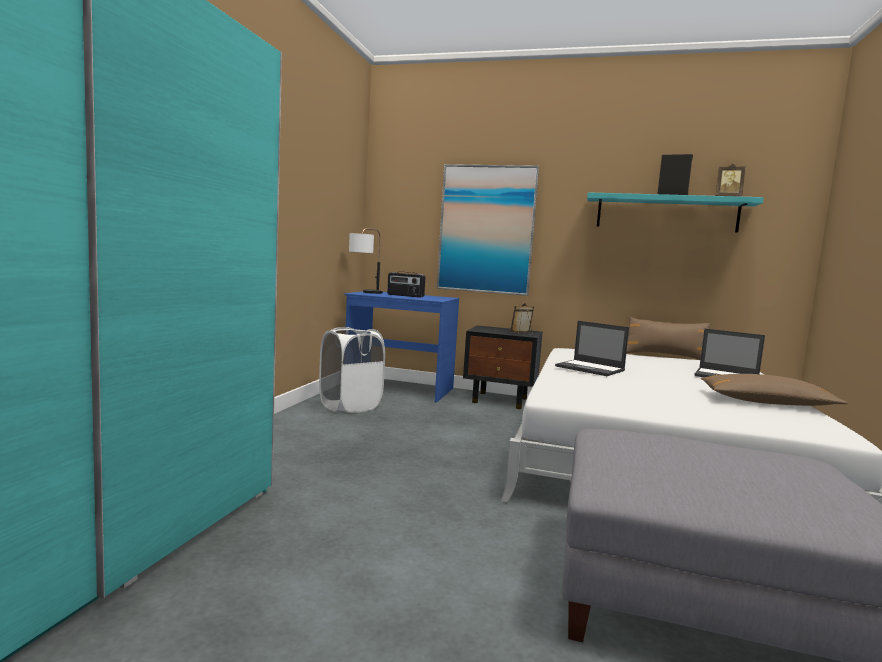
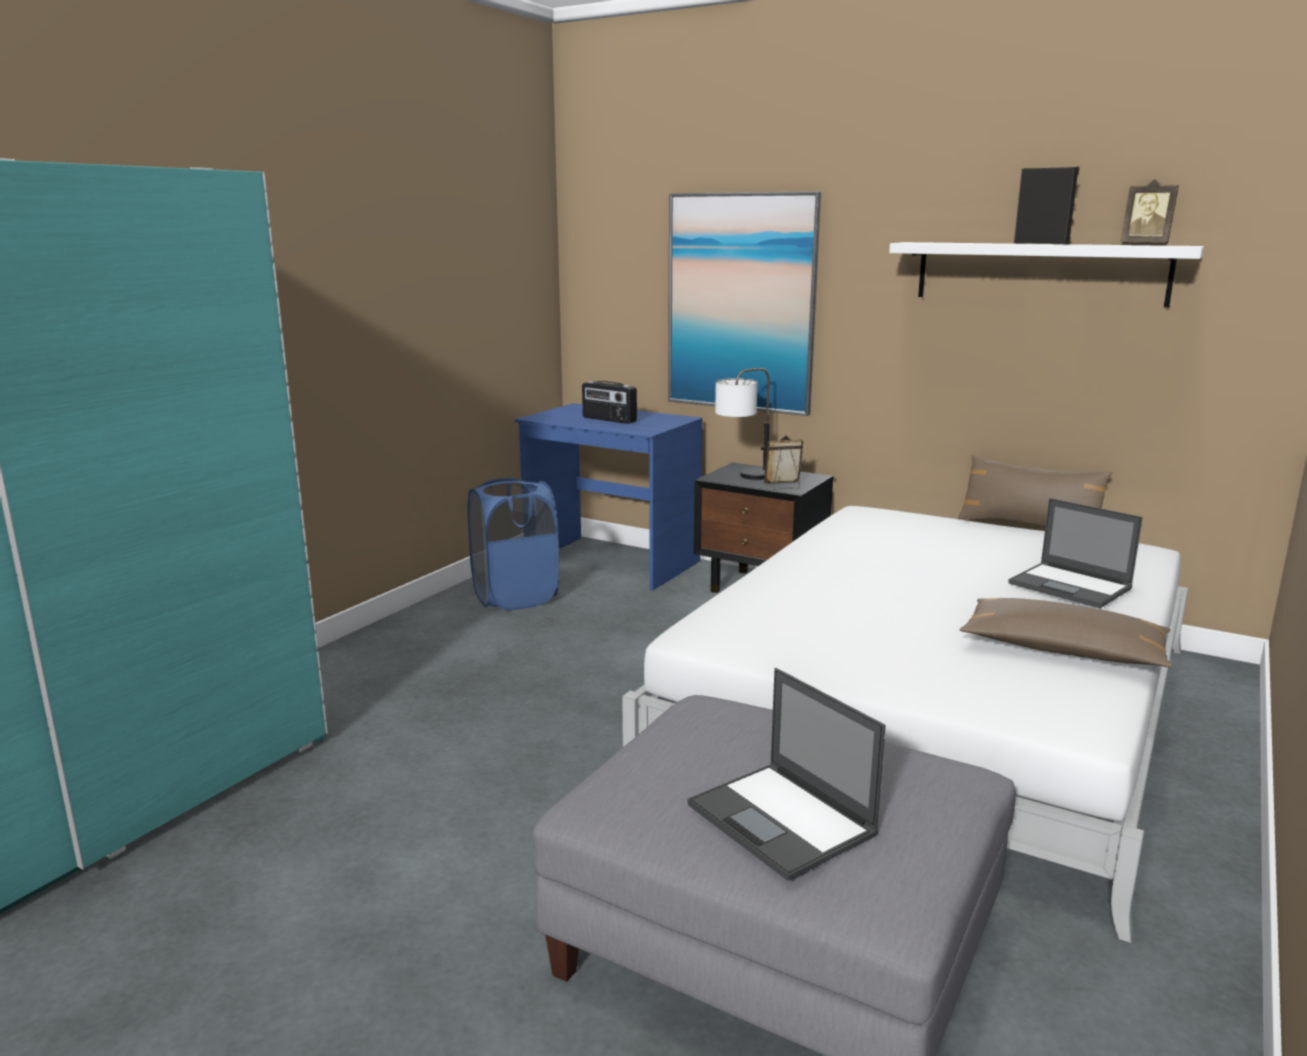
camera: 15 degrees right, 10 degrees up
white laundry basket [319,327,385,413] -> blue laundry basket [468,478,559,610]
table lamp [349,228,383,294] -> table lamp moved to [715,368,770,480]
laptop [555,321,629,376] -> laptop moved to [688,668,886,881]
turquoise shelf [587,192,764,233] -> white shelf [889,242,1204,307]

